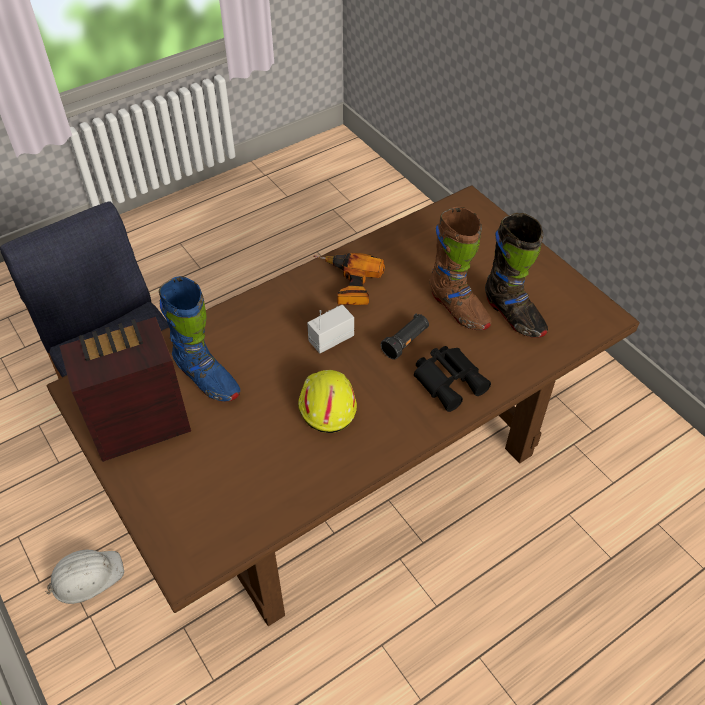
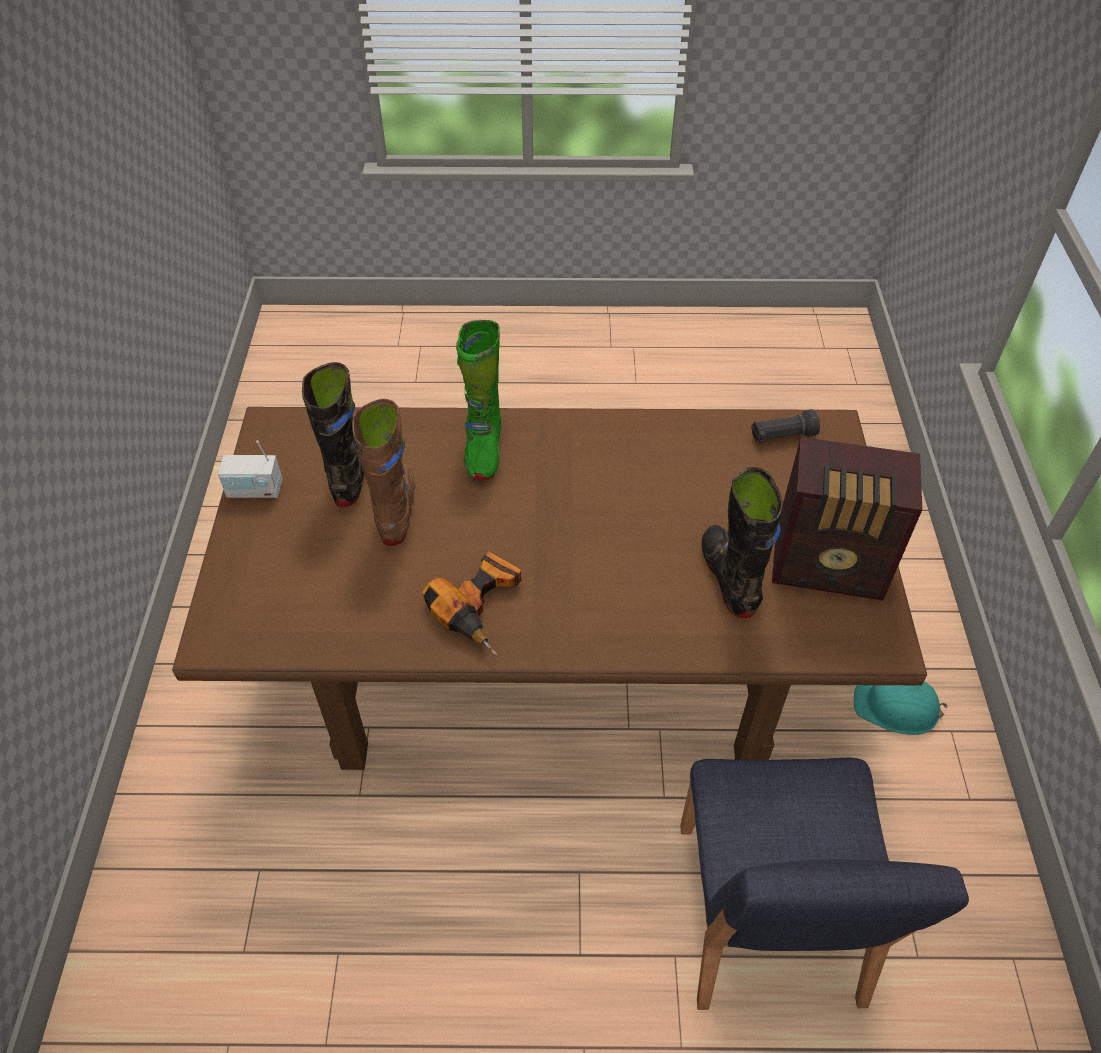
camera: 145 degrees left, 0 degrees up
white hard hat [45,550,124,604] -> turquoise hard hat [854,681,948,735]
blue boot [159,276,240,402] -> black boot [702,467,783,619]
yellow hard hat [298,370,357,433] -> none
radio [307,305,354,353] -> radio moved to [218,440,283,499]
black flashlight [381,314,429,359] -> black flashlight moved to [751,409,820,443]
black binoculars [414,346,491,412] -> green boot [456,320,501,480]

